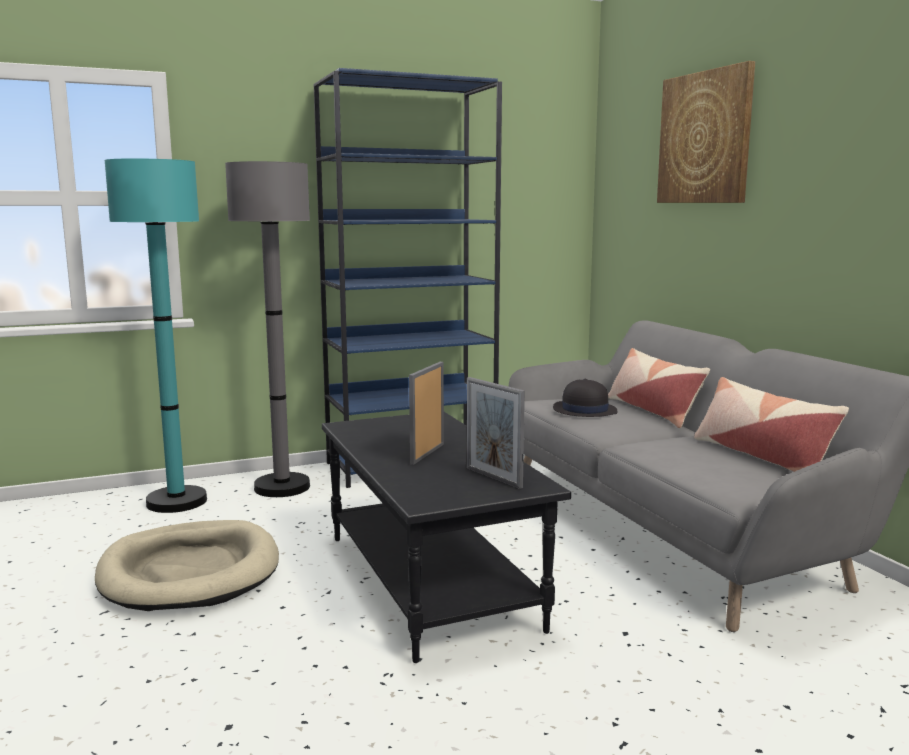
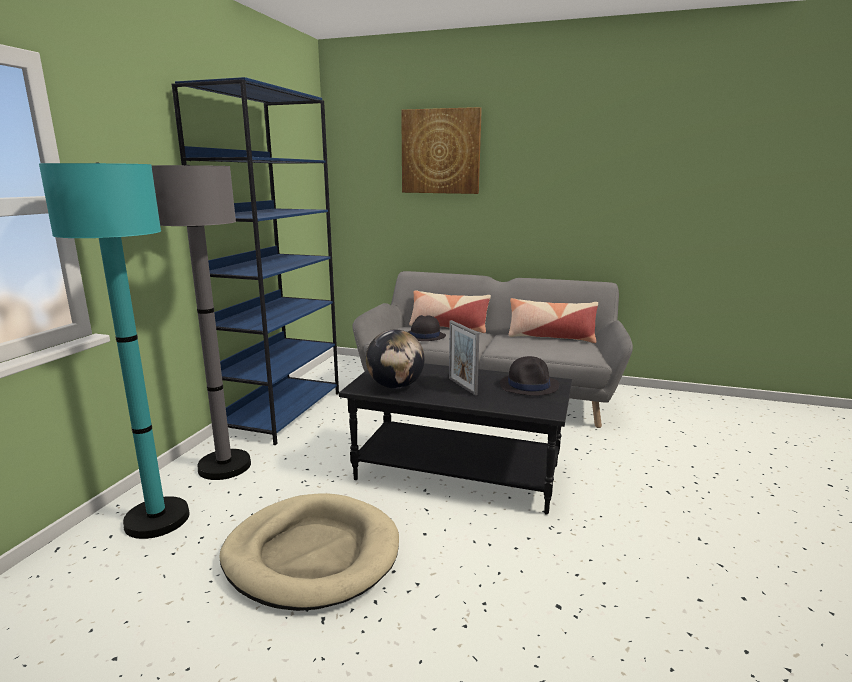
camera: 50 degrees left, 5 degrees up
picture frame [467,377,525,489] -> black hat [500,356,559,396]
none -> globe [366,329,425,389]

